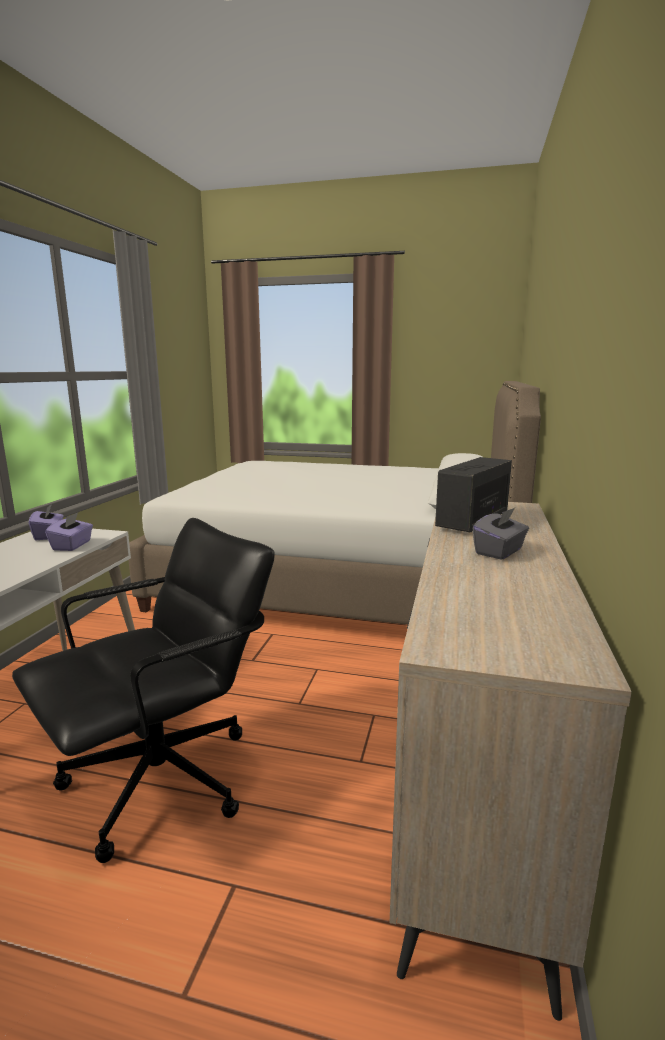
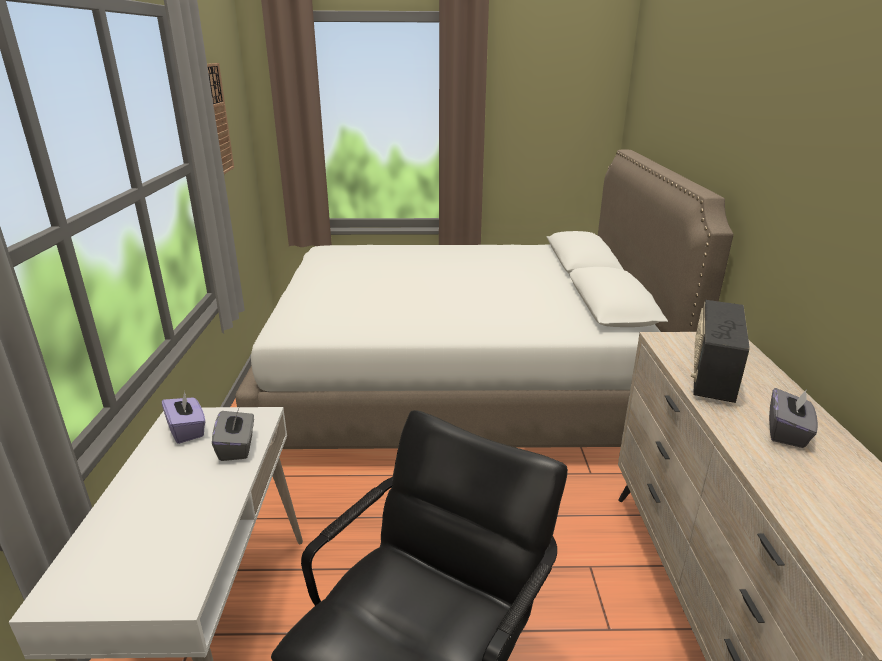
camera: 15 degrees left, 10 degrees up
purple tissue box [45,512,93,551] -> grey tissue box [212,406,254,461]
none -> wall clock [207,63,234,174]

